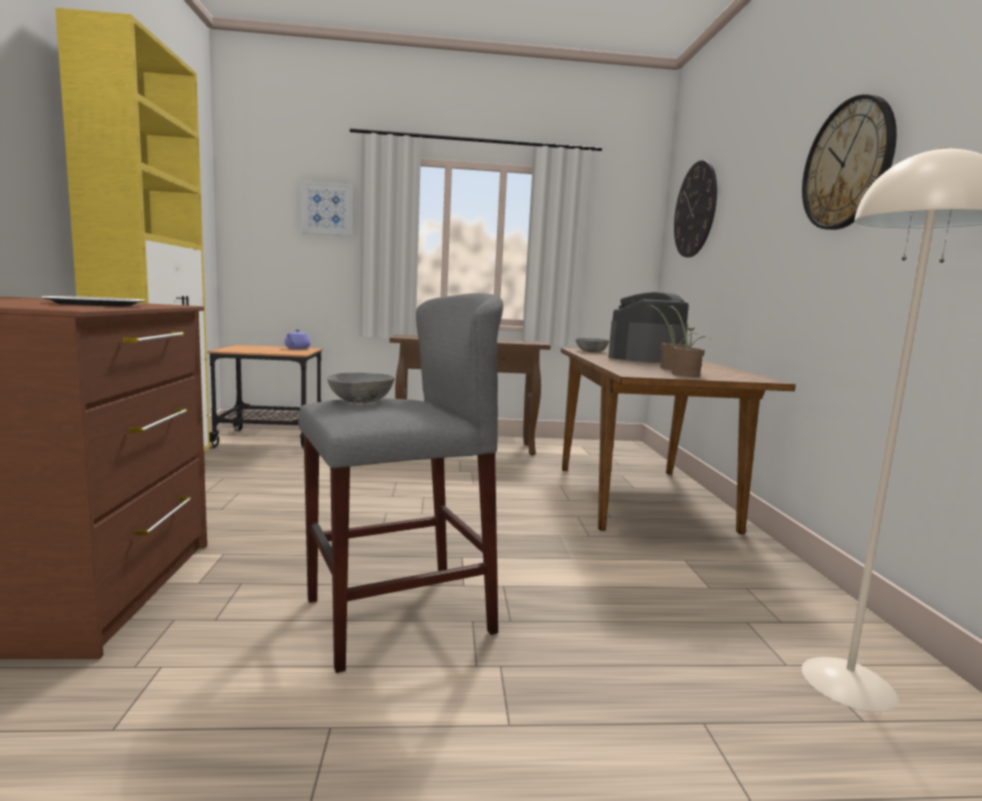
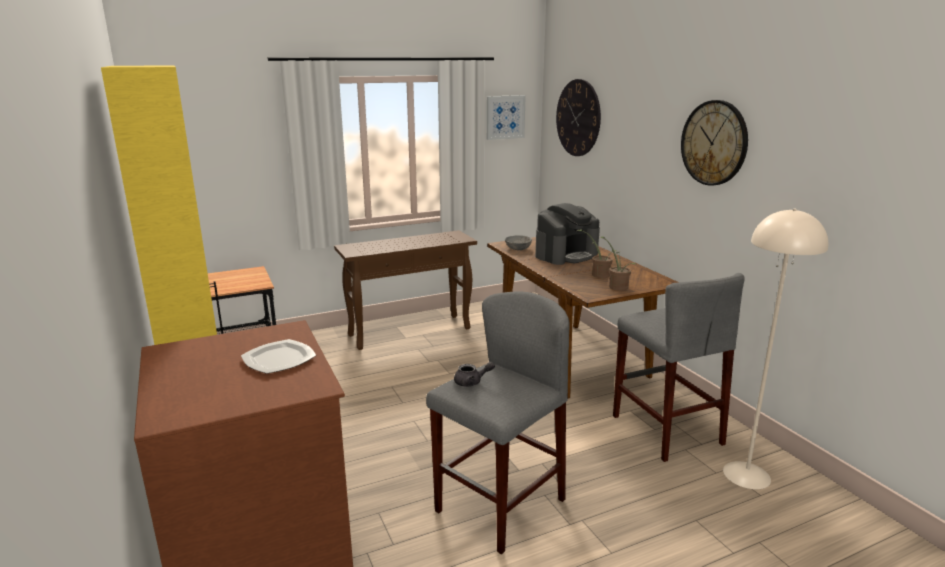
camera: 20 degrees left, 10 degrees up
purple teapot [285,329,311,349] -> none
picture [301,180,353,236] -> picture moved to [487,95,526,140]
grey bowl [327,373,394,403] -> grey teapot [454,362,495,387]
coffee machine [608,292,689,363] -> coffee machine turned 150 degrees counterclockwise [535,203,600,265]
none -> grey stool [613,273,745,462]

